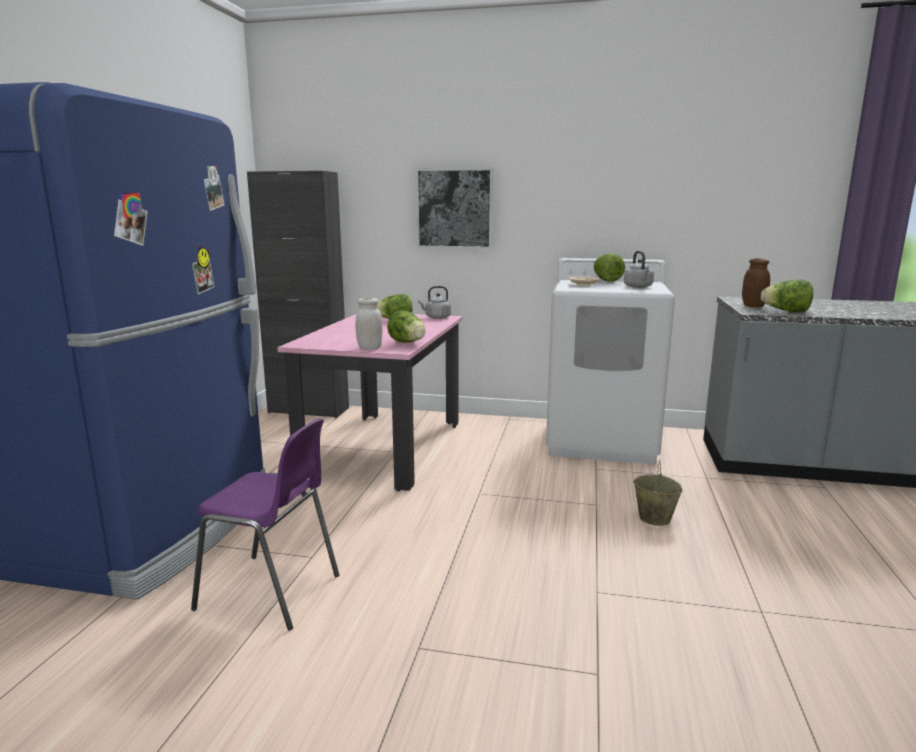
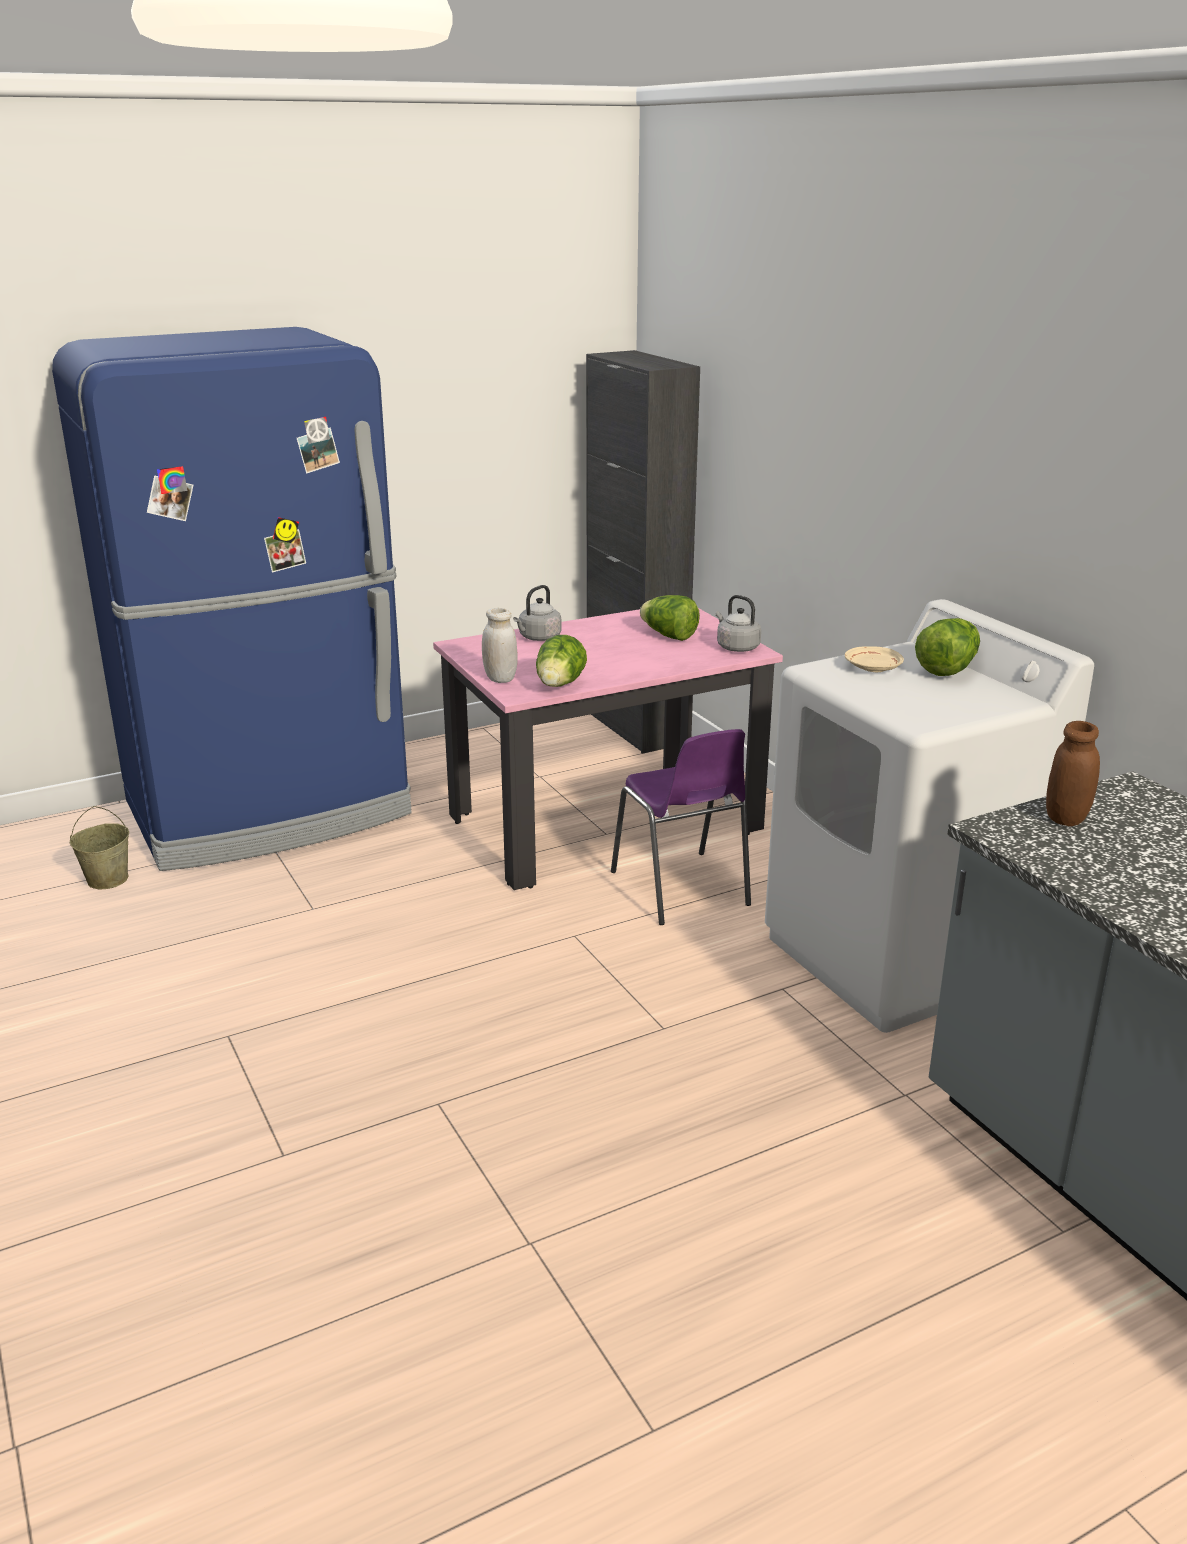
camera: 50 degrees right, 10 degrees up
purple chair [191,418,339,631] -> purple chair moved to [611,729,751,925]
picture [415,167,494,249] -> none
grey kettle [624,251,654,288] -> grey kettle moved to [513,585,562,641]
beige bucket [633,460,683,526] -> beige bucket moved to [70,806,129,889]
lettuce [761,279,813,312] -> none

